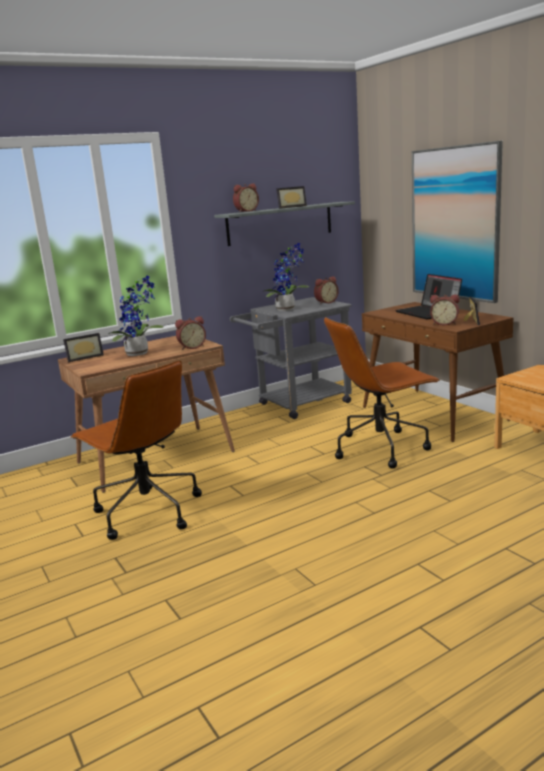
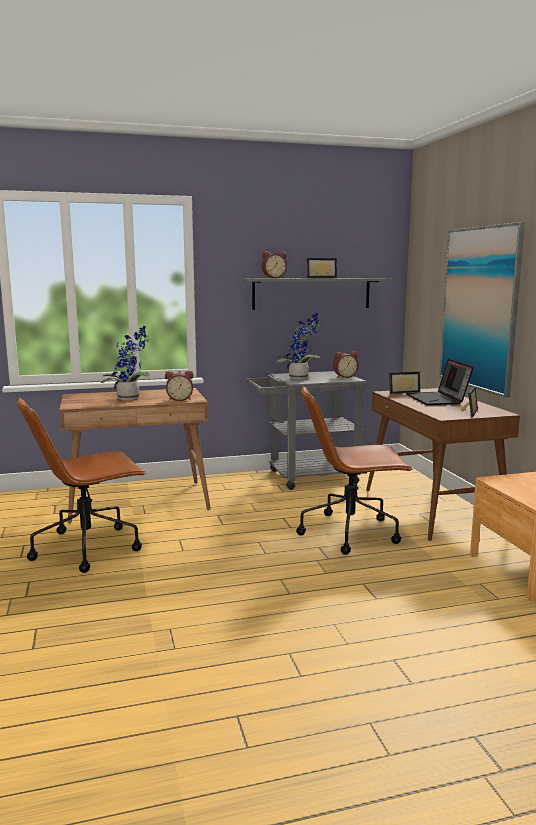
camera: 15 degrees right, 5 degrees down
picture frame [63,333,104,362] -> picture frame moved to [389,372,420,394]
brown office chair [70,360,202,540] -> brown office chair turned 90 degrees clockwise [17,398,147,573]
alarm clock [430,294,460,325] -> none

